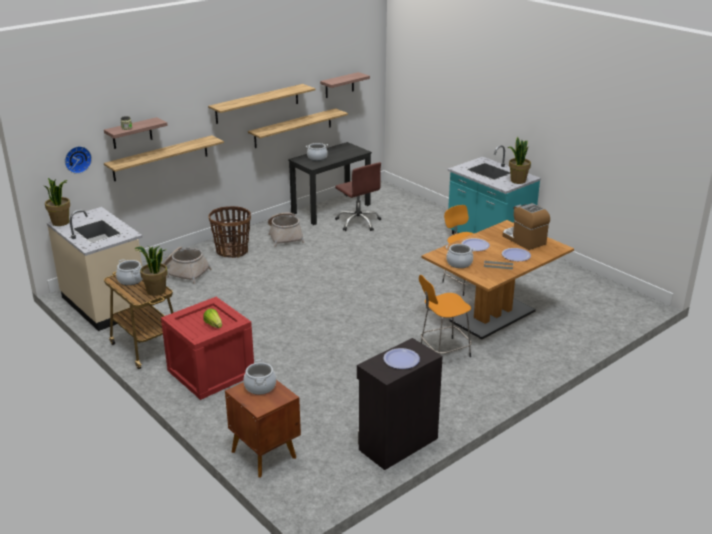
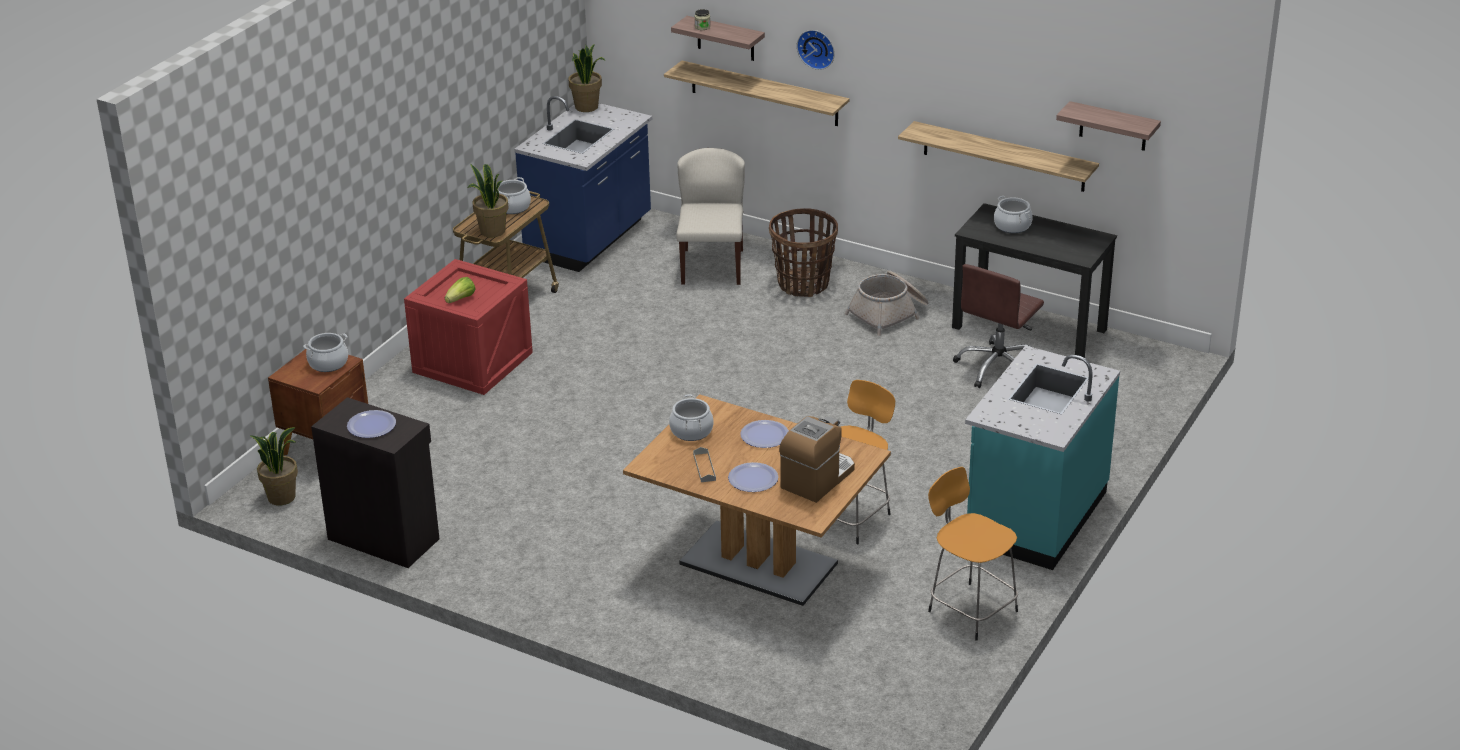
camera: 70 degrees right, 5 degrees up
beige counter [47,207,142,331] -> blue counter [514,96,652,272]
wall clock [65,146,92,174] -> wall clock moved to [797,30,835,70]
basket [162,247,212,284] -> beige chair [676,148,745,285]
shelf [208,84,316,124] -> none
orange stool [419,275,472,357] -> orange stool moved to [928,467,1018,640]
potted plant [508,137,531,184] -> potted plant moved to [250,427,298,505]

